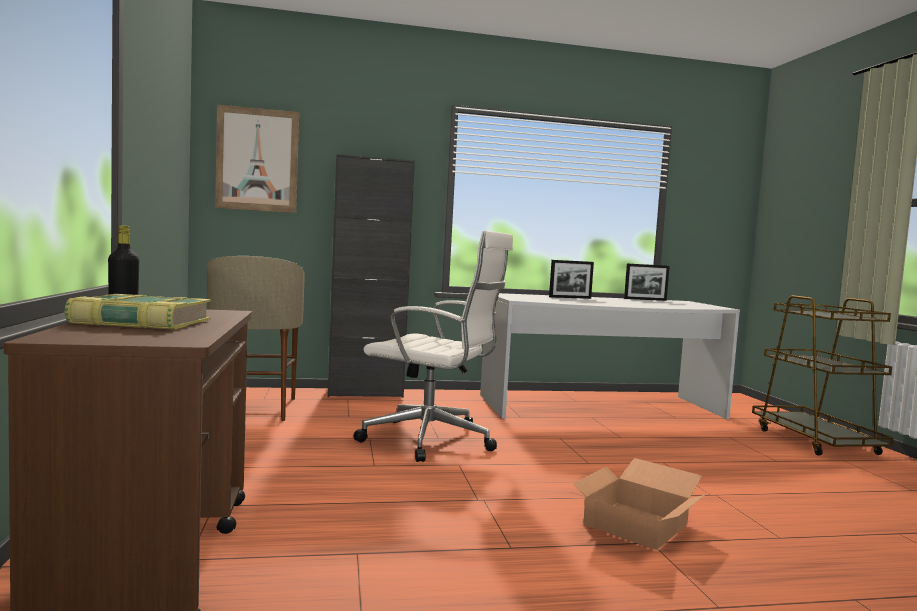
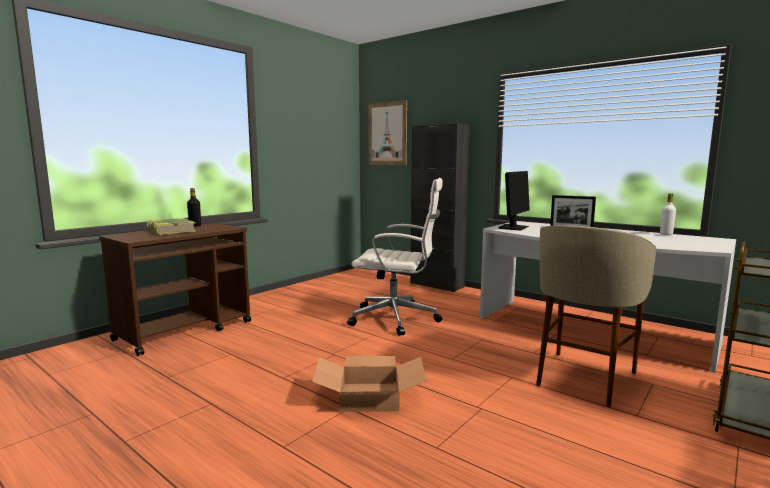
camera: 50 degrees right, 5 degrees up
beige stool [207,256,305,421] -> beige stool moved to [536,225,656,407]
white office chair [353,230,513,462] -> white office chair turned 60 degrees counterclockwise [347,178,443,336]
picture frame [624,264,670,301] -> white bottle [660,193,676,235]
none -> monitor [499,171,530,231]

